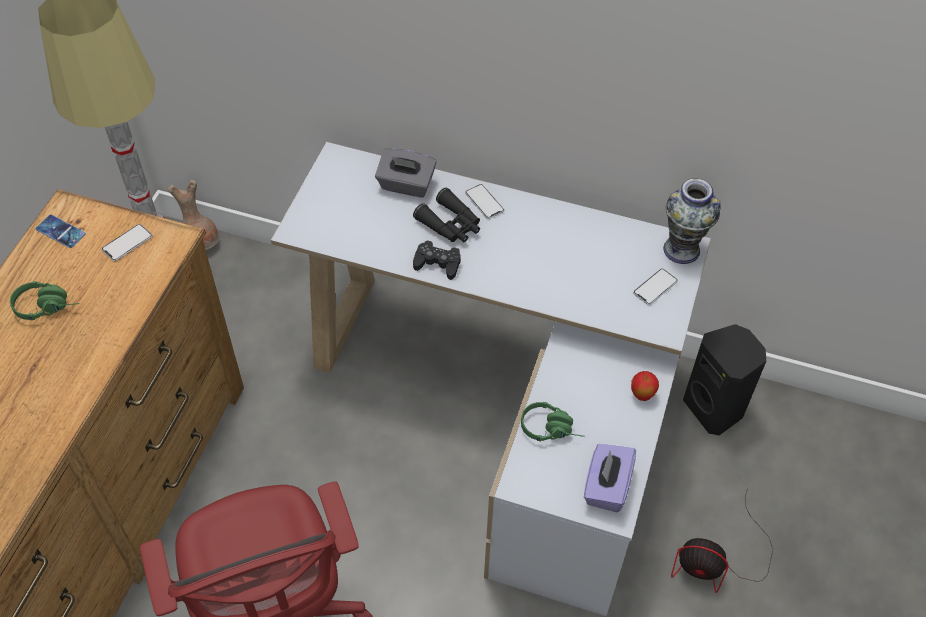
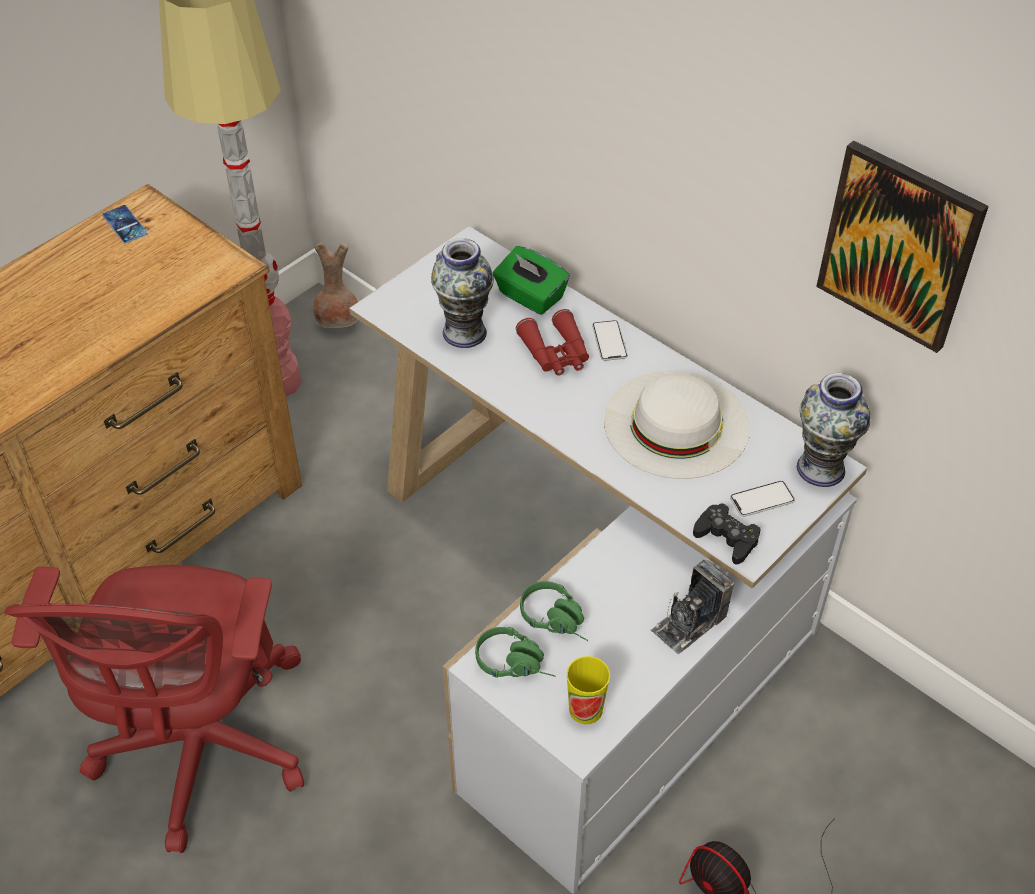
camera: 25 degrees right, 5 degrees down
green headphones [10,281,79,320] -> green headphones moved to [475,627,556,678]
phone [102,224,153,261] -> none
grey tissue box [375,148,437,198] -> green tissue box [493,246,570,315]
black binoculars [413,188,480,242] -> red binoculars [516,309,589,376]
black game controller [413,240,461,280] -> black game controller moved to [693,503,761,564]
purple tissue box [584,444,636,512] -> cup [567,656,610,724]
apple [631,371,659,401] -> camera [650,560,734,654]
black speaker [683,324,766,435] -> none
none -> vase [431,238,494,348]
none -> white hat [604,370,750,479]
none -> picture [816,140,989,353]

